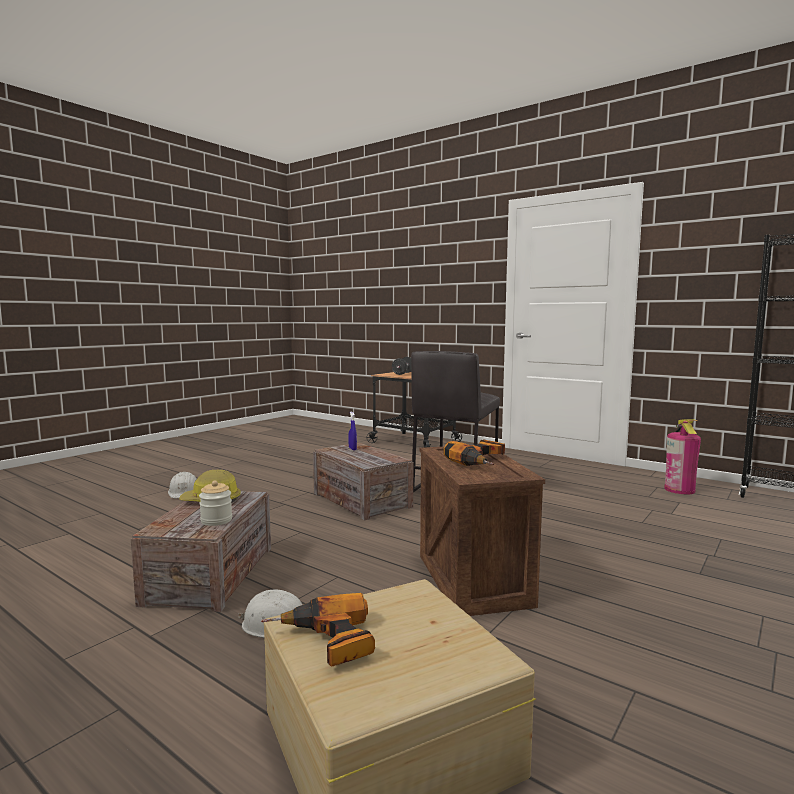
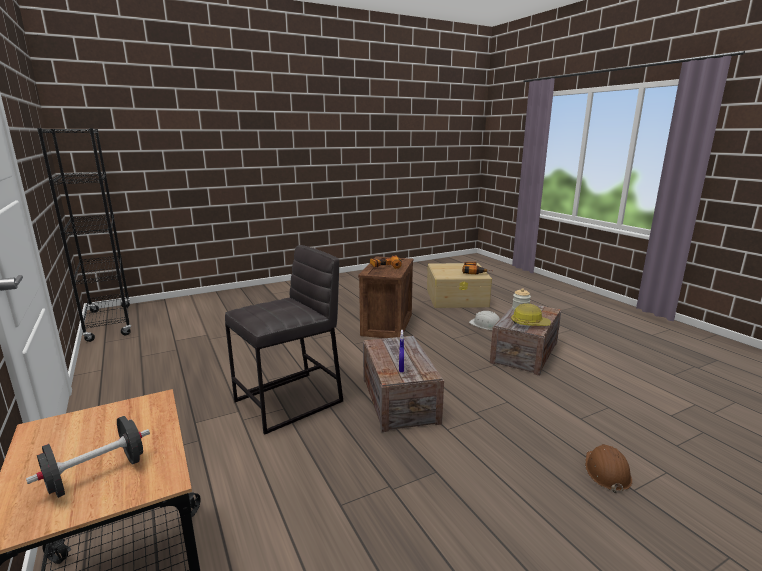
camera: 155 degrees left, 10 degrees up
white hard hat [168,472,197,498] -> brown hard hat [585,444,632,493]
fire extinguisher [664,419,701,494] -> none

